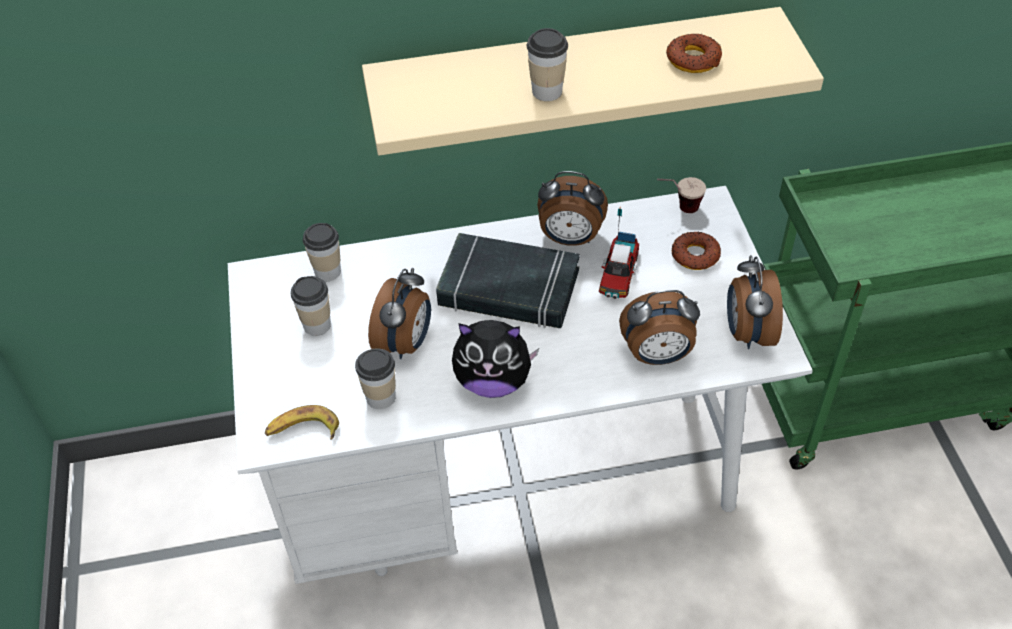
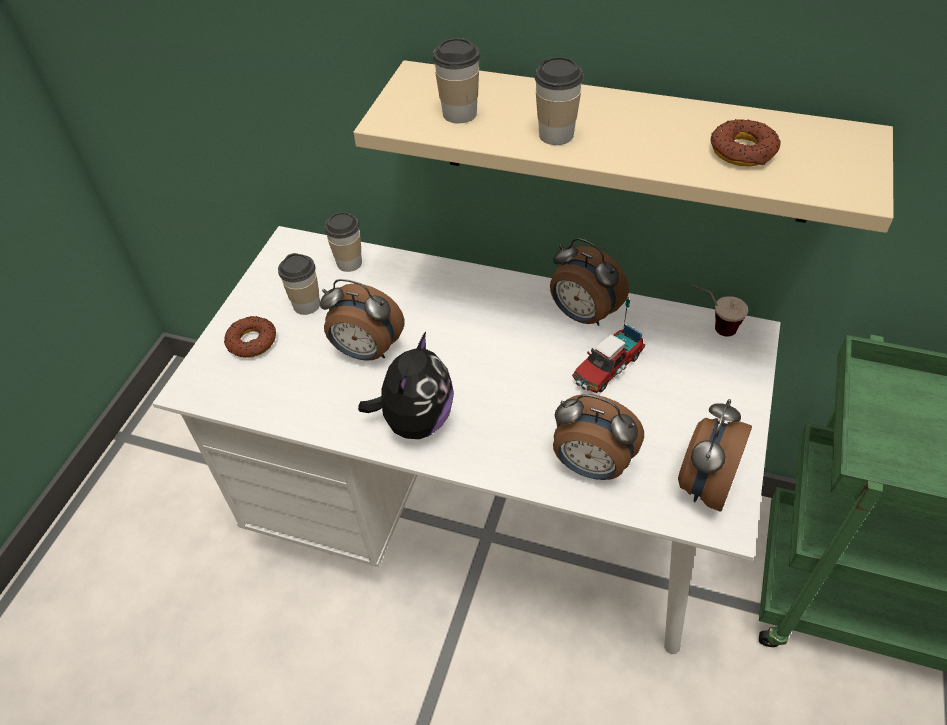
camera: 30 degrees right, 0 degrees up
banana [265,405,339,440] -> none
cup [355,349,396,409] -> cup moved to [433,38,480,123]
alarm clock [368,268,431,359] -> alarm clock turned 60 degrees clockwise [320,279,404,361]
black book [436,233,580,328] -> none
plush toy [452,320,539,398] -> plush toy turned 105 degrees counterclockwise [358,332,454,439]
donut [672,231,721,270] -> donut moved to [224,316,276,358]

